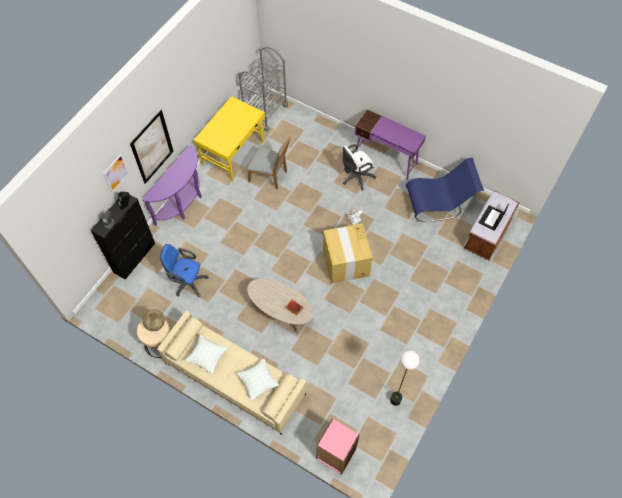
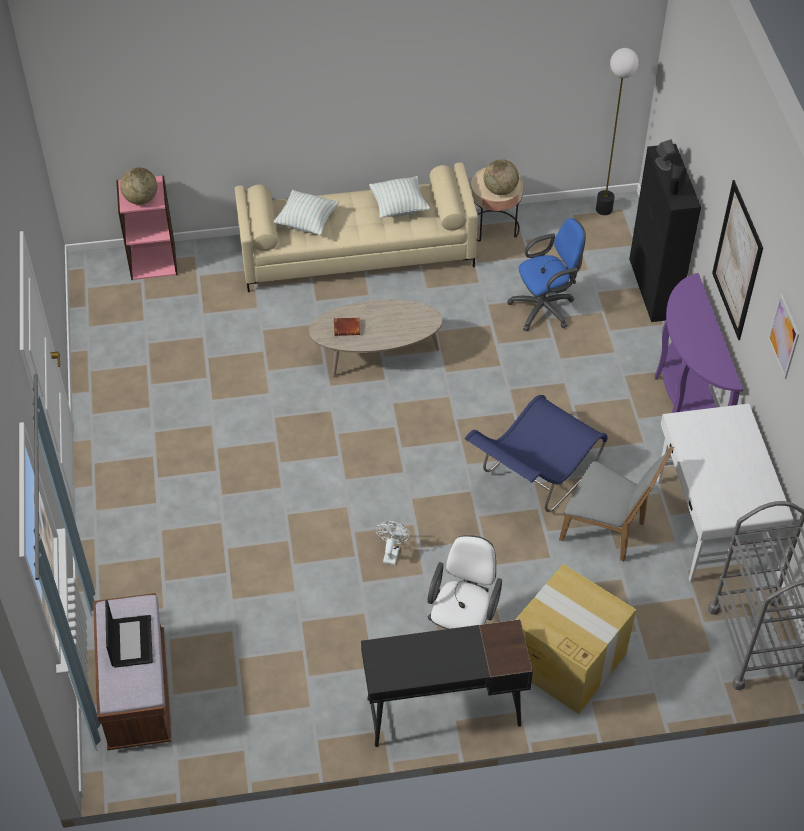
camera: 140 degrees right, 10 degrees down
picture [103,154,129,192] -> picture moved to [768,293,799,379]
yellow desk [194,96,265,181] -> white desk [657,404,793,583]
grey chair [247,136,291,189] -> grey chair turned 135 degrees counterclockwise [559,445,674,562]
cardboard box [323,223,372,284] -> cardboard box moved to [515,564,636,714]
purple desk [354,109,426,180] -> black desk [361,619,533,747]
floor lamp [390,350,420,406] -> floor lamp moved to [596,48,639,215]
blue chair [406,158,484,222] -> blue chair moved to [464,395,608,512]
none -> globe [120,167,157,205]

